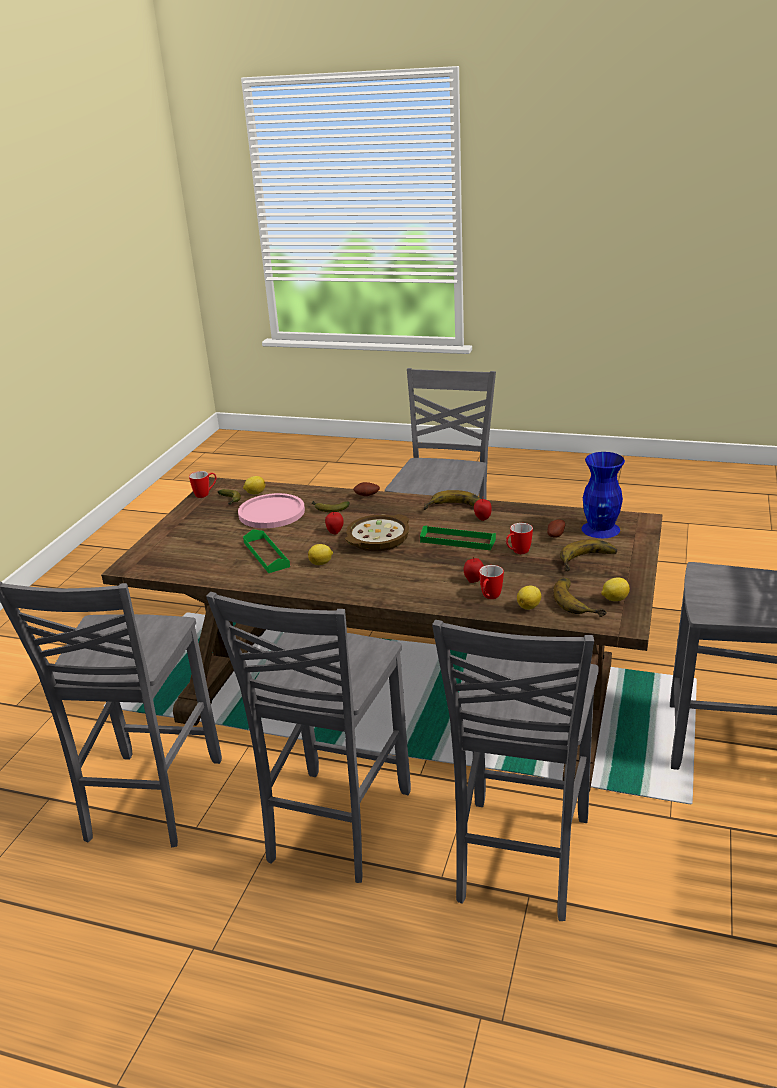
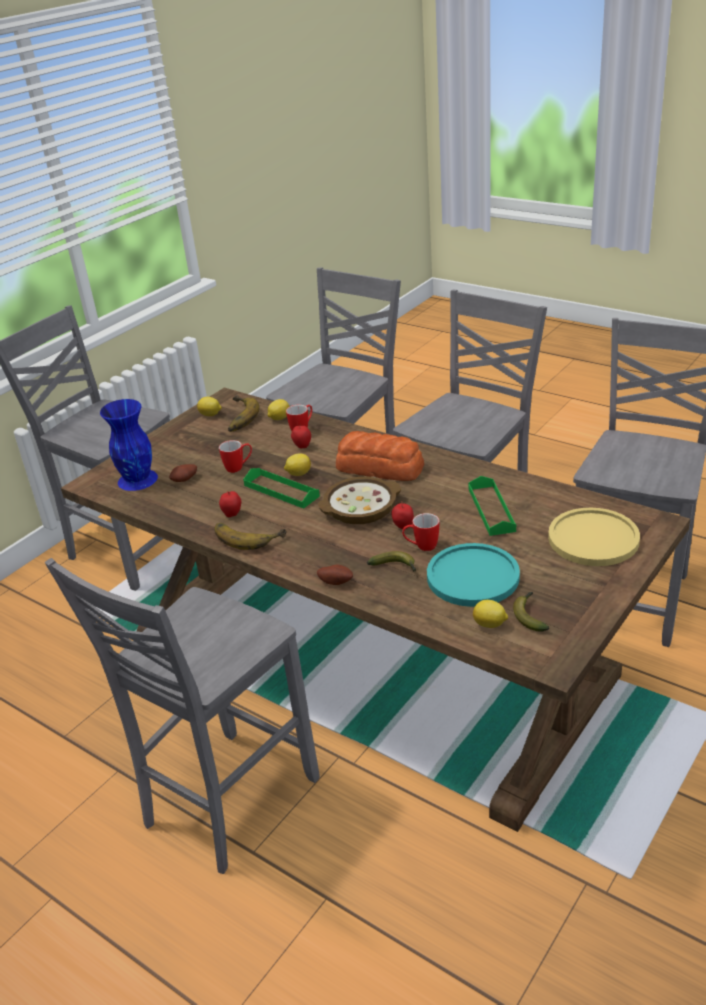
camera: 160 degrees left, 5 degrees up
mug [189,471,217,498] -> mug moved to [402,513,439,551]
pink plate [238,493,305,528] -> turquoise plate [427,543,520,607]
lemon [308,544,333,565] -> lemon moved to [284,453,311,476]
banana [560,539,617,571] -> none
none -> bread [336,431,424,481]
none -> yellow plate [548,508,640,566]

